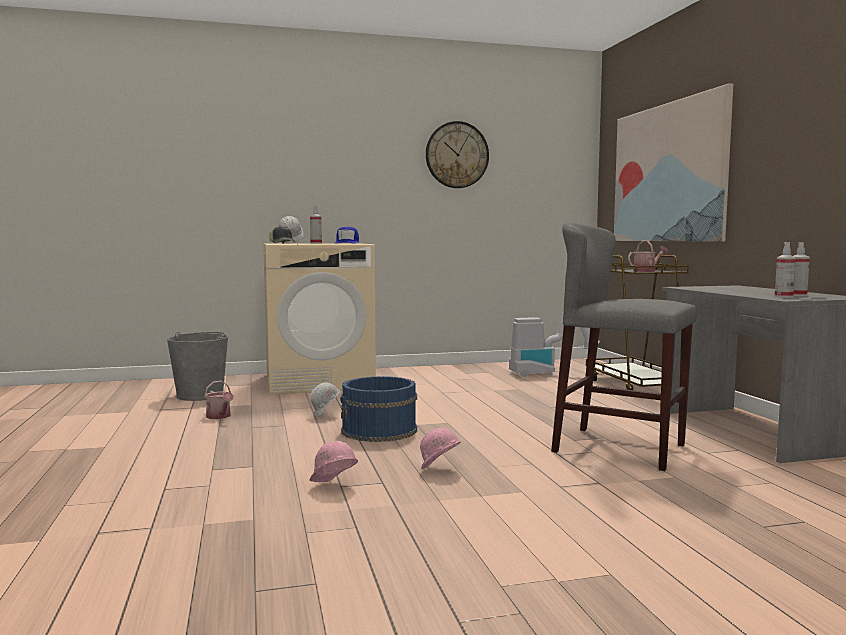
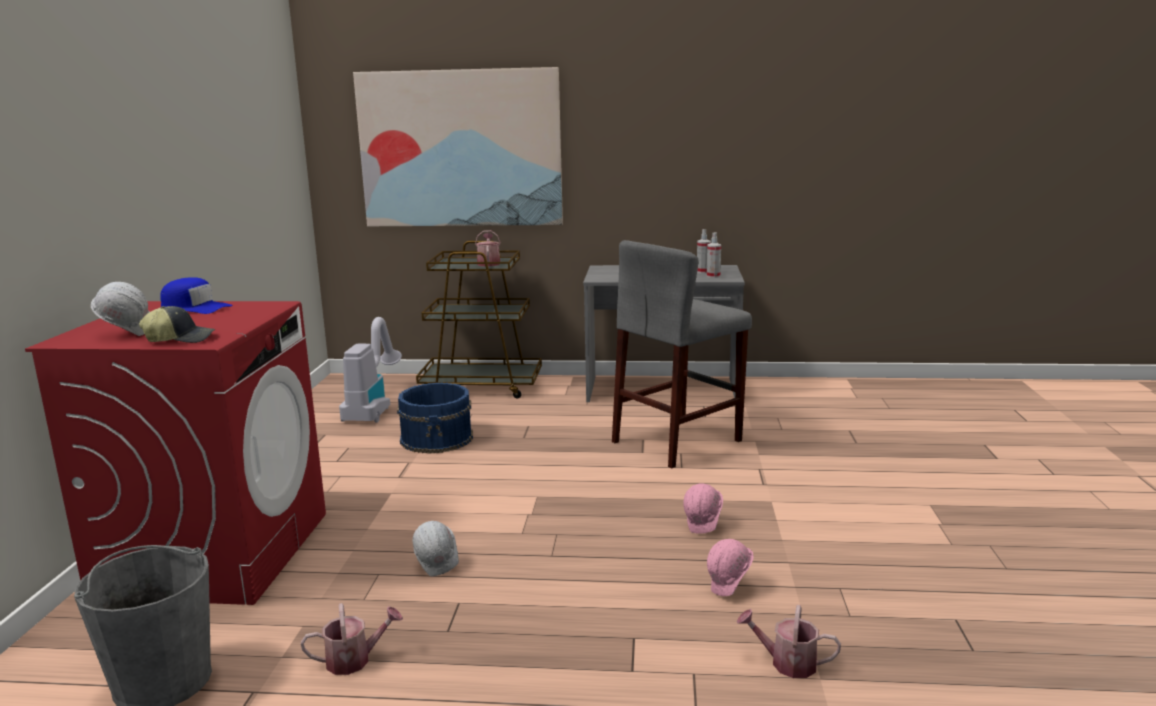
camera: 70 degrees left, 10 degrees up
beige washing machine [263,243,376,395] -> red washing machine [25,301,326,605]
spray bottle [310,205,322,244] -> none
blue bucket [340,376,417,442] -> blue bucket moved to [397,382,473,454]
wall clock [426,121,489,188] -> none
none -> watering can [736,605,841,678]

